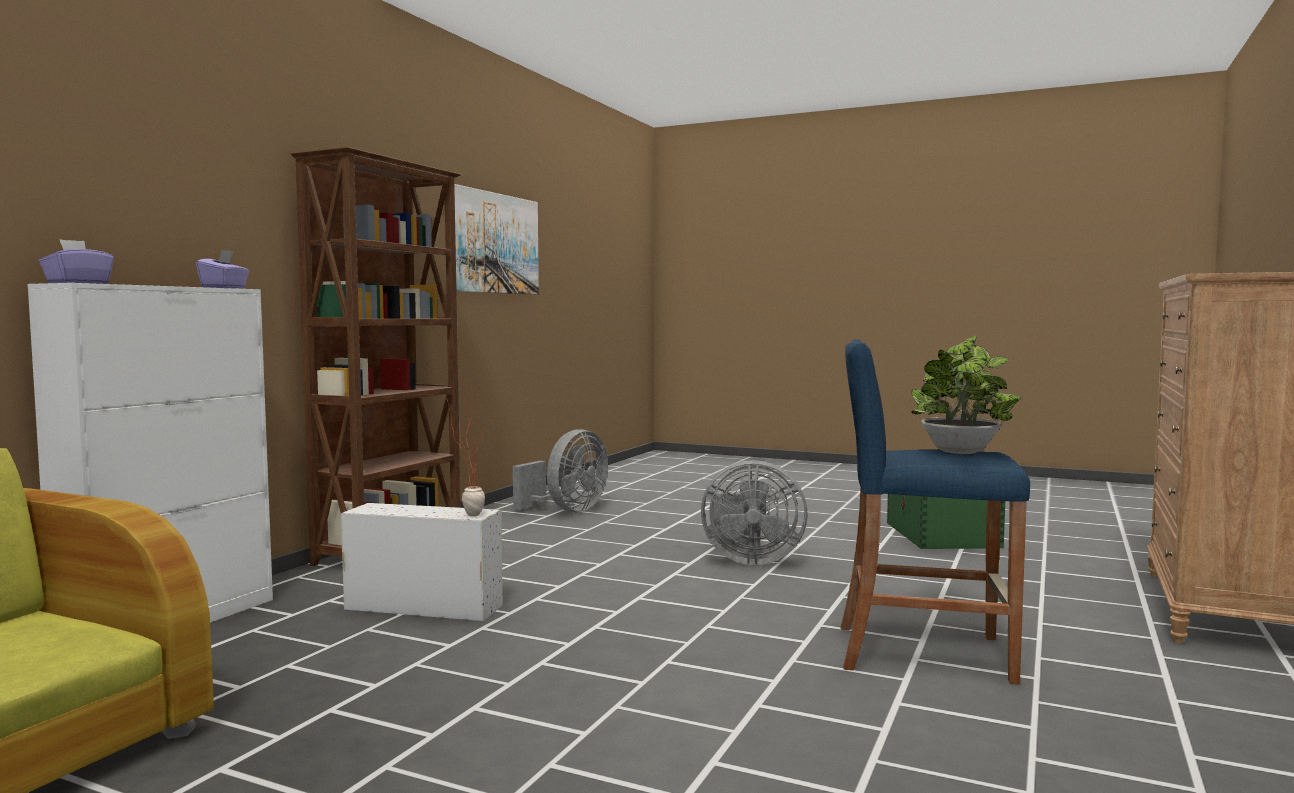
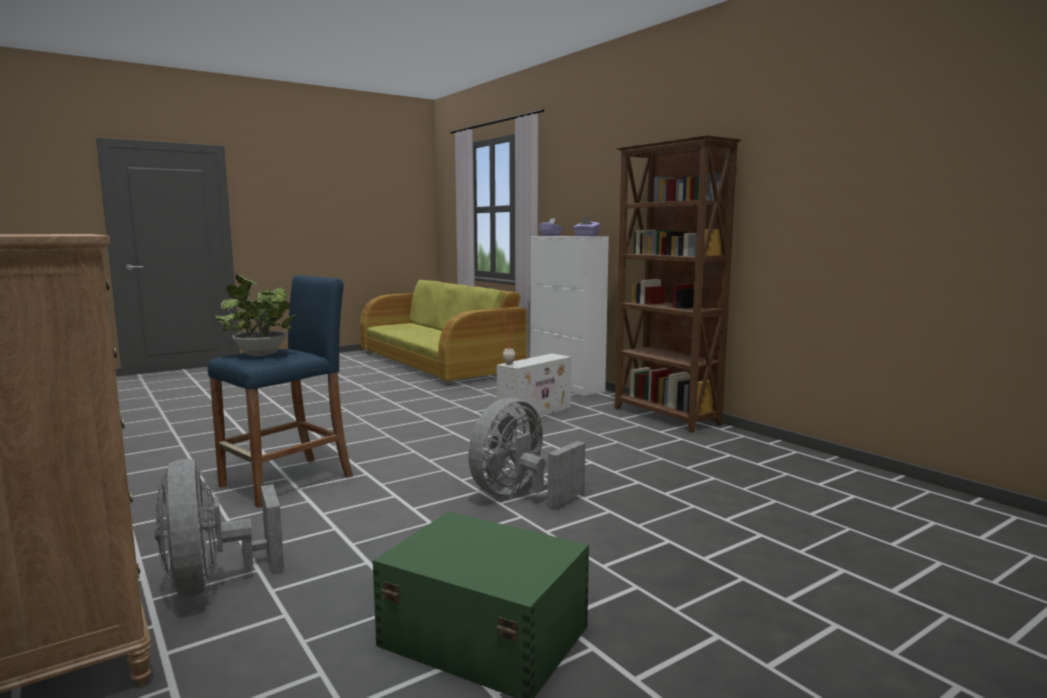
camera: 120 degrees right, 5 degrees up
picture [454,184,539,295] -> none
grey fan [513,429,608,512] -> grey fan moved to [154,459,284,597]

